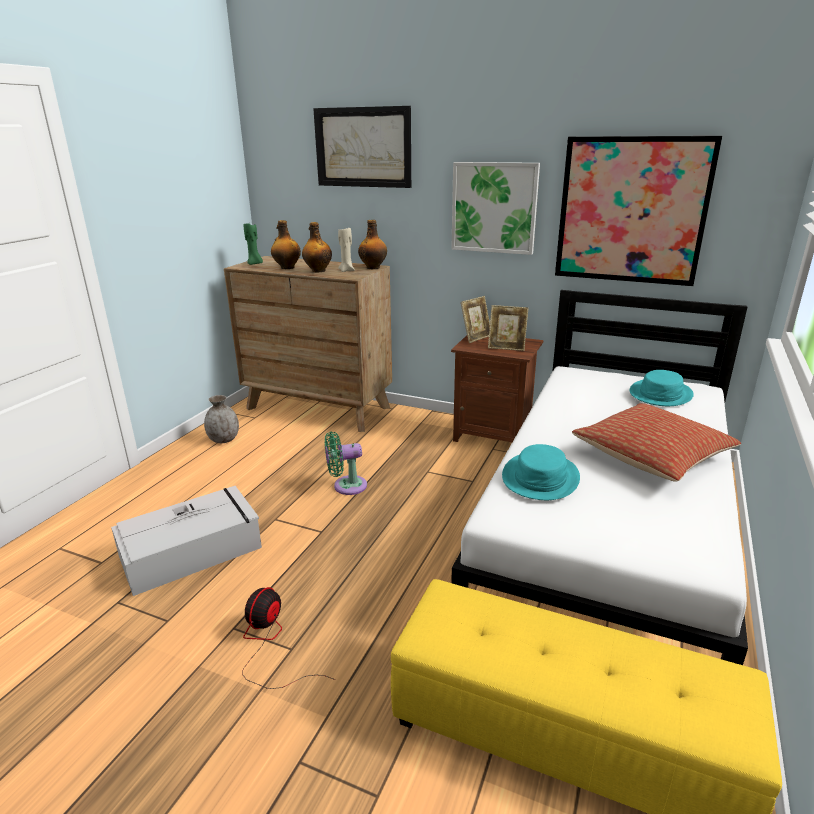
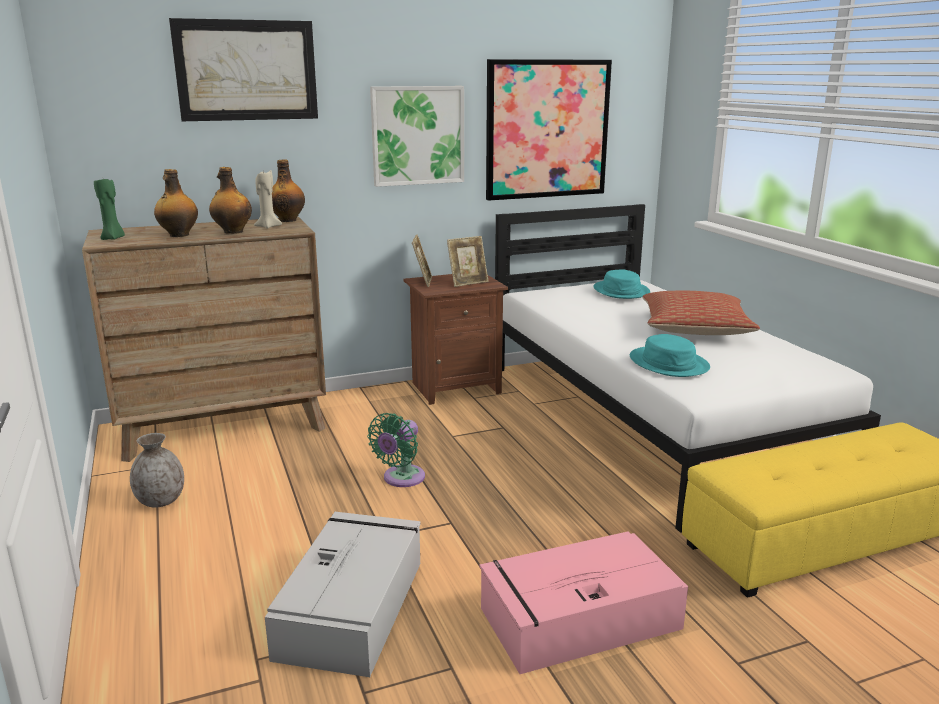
camera: 45 degrees left, 5 degrees down
fan [242,587,335,689] -> pink storage box [479,532,688,674]

